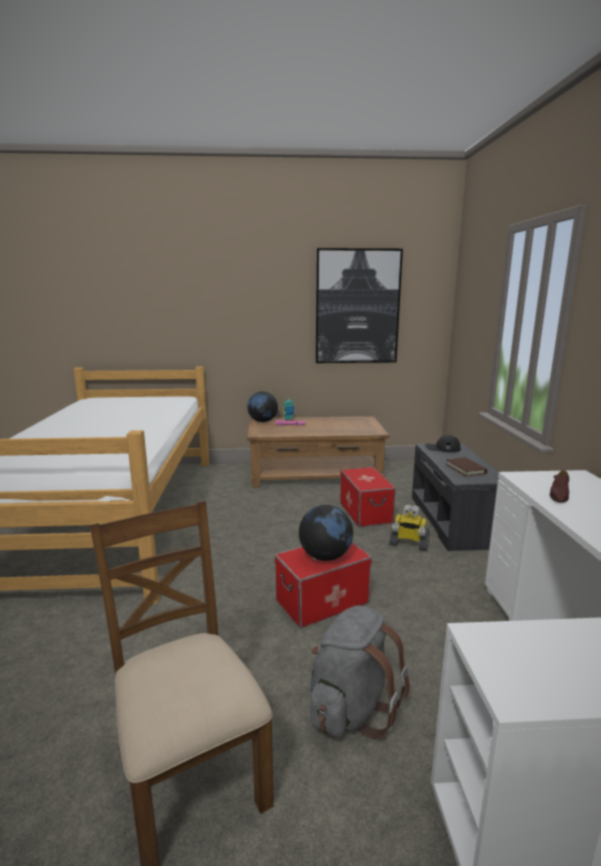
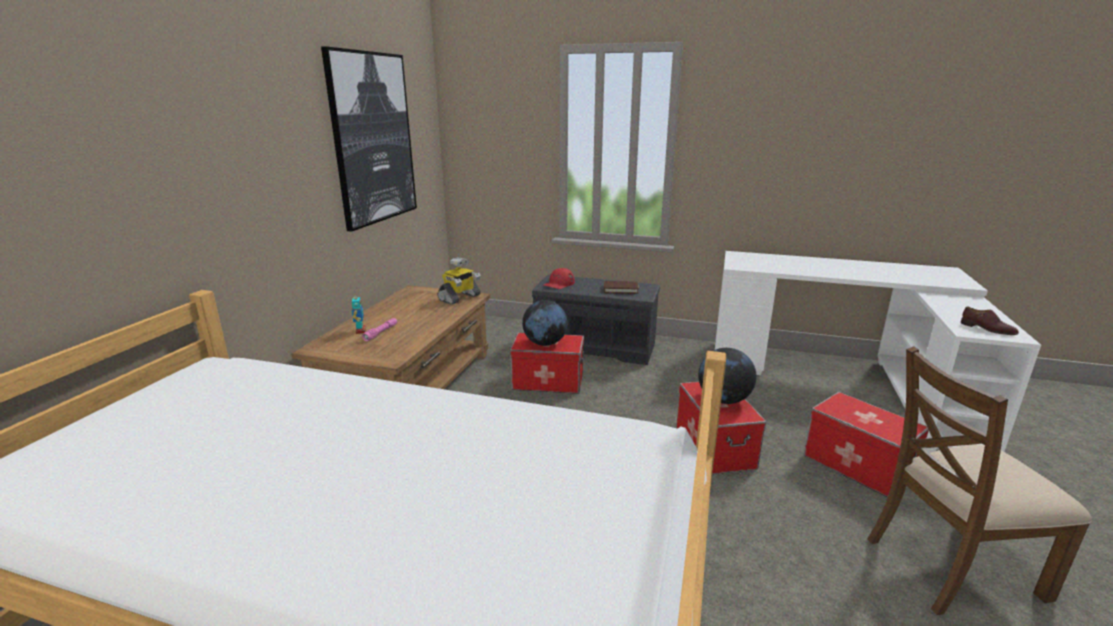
camera: 70 degrees left, 5 degrees up
globe [247,391,278,422] -> globe moved to [522,300,568,346]
grey backpack [310,606,410,739] -> storage box [804,392,929,497]
toy robot [389,504,430,551] -> toy robot moved to [437,257,481,304]
black cap [425,435,461,453] -> red cap [544,268,575,289]
brown shoe [550,470,569,503] -> brown shoe moved to [961,307,1019,335]

